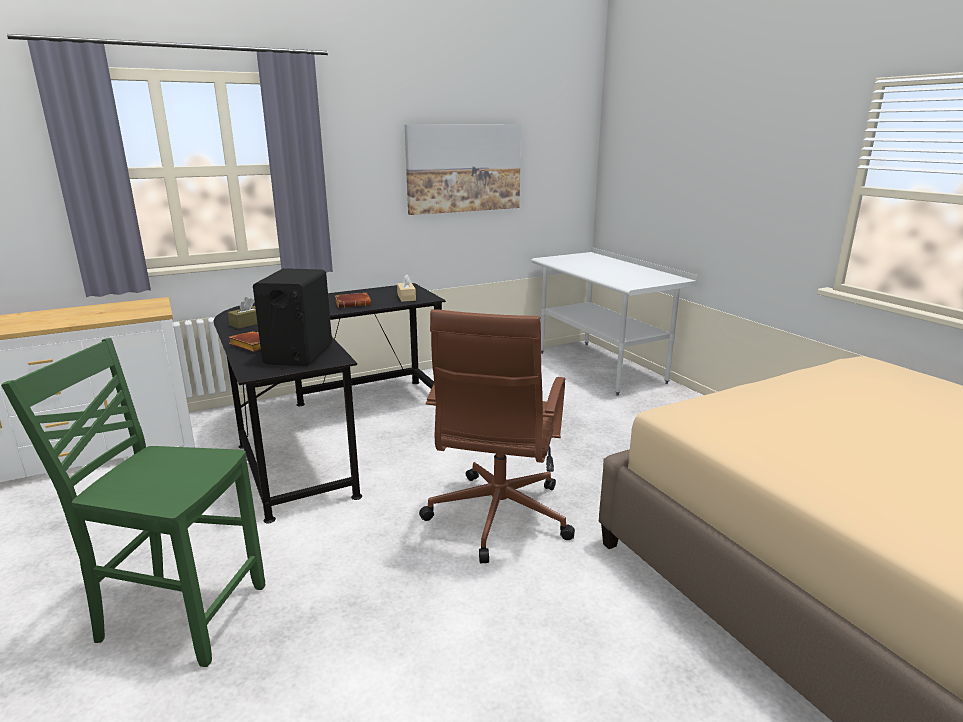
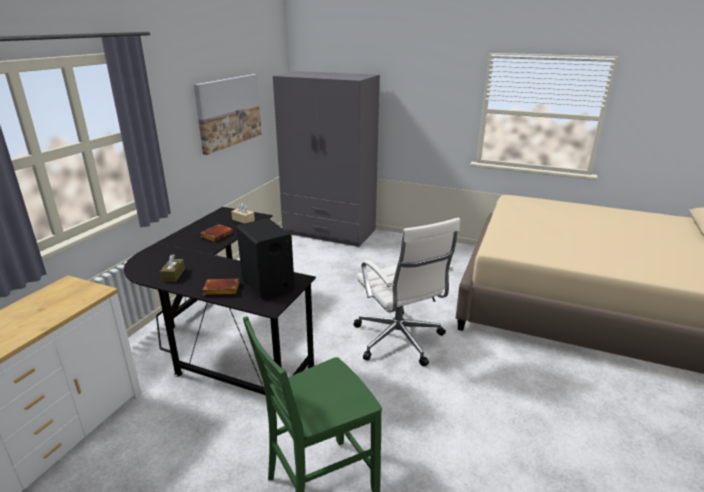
camera: 40 degrees left, 5 degrees up
brown office chair [419,309,575,563] -> white office chair [353,218,460,366]
white desk [531,247,697,396] -> grey wardrobe [273,71,380,247]

